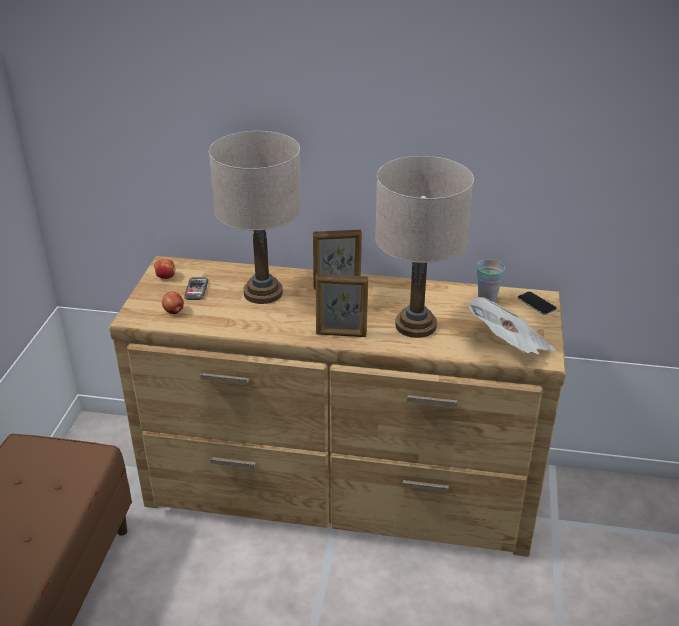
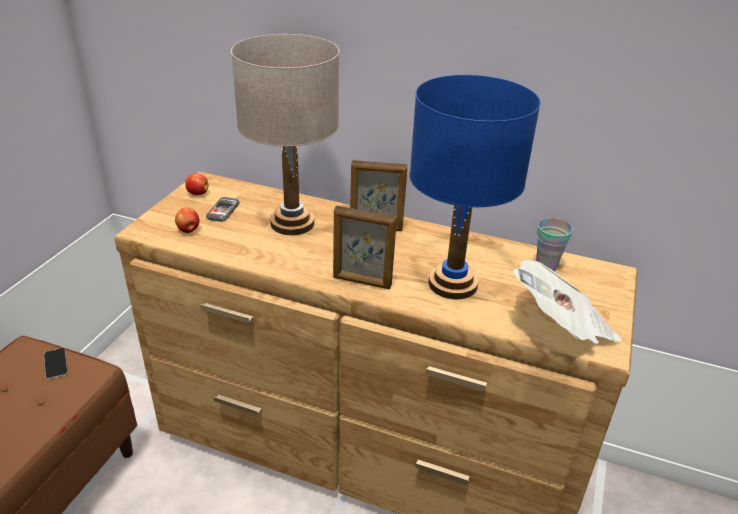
camera: 10 degrees right, 0 degrees up
beige table lamp [375,156,474,338] -> blue table lamp [409,75,541,299]
phone [517,291,557,315] -> phone moved to [44,348,68,379]

